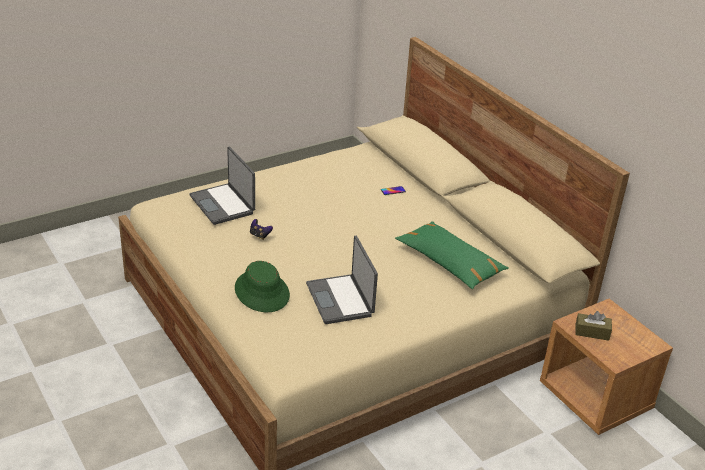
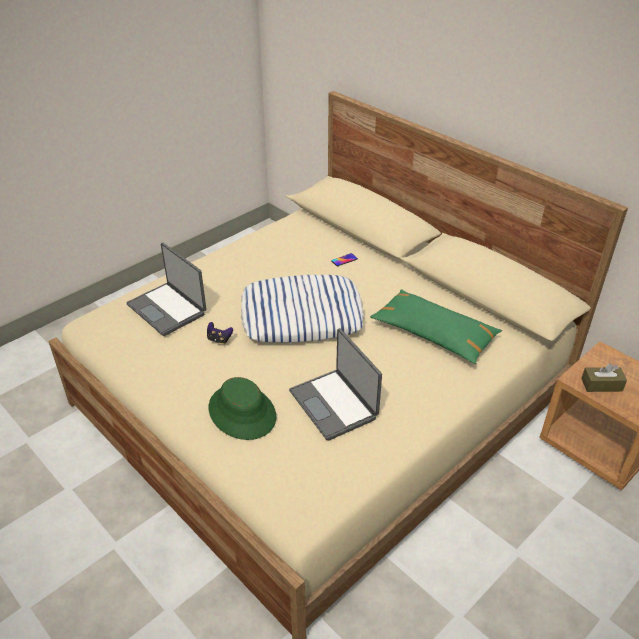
camera: 10 degrees left, 5 degrees up
none -> pillow [241,275,364,343]

